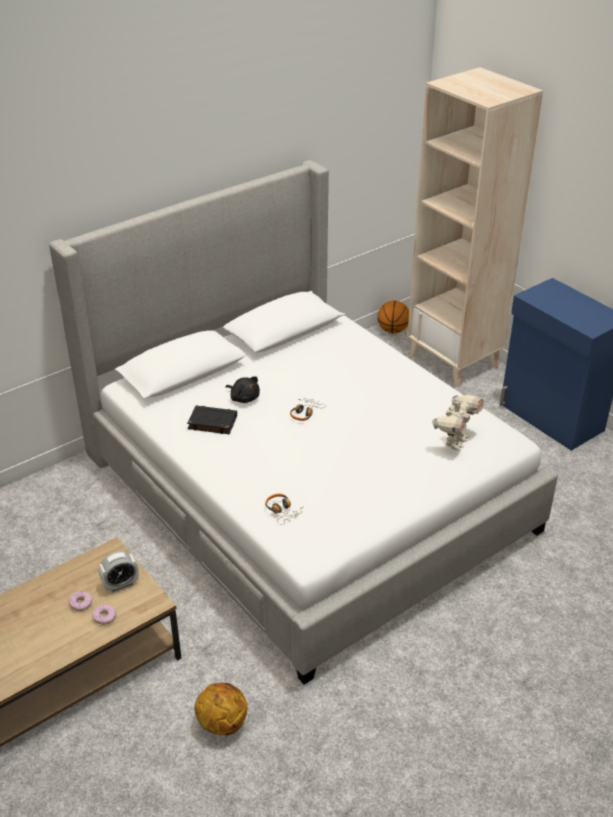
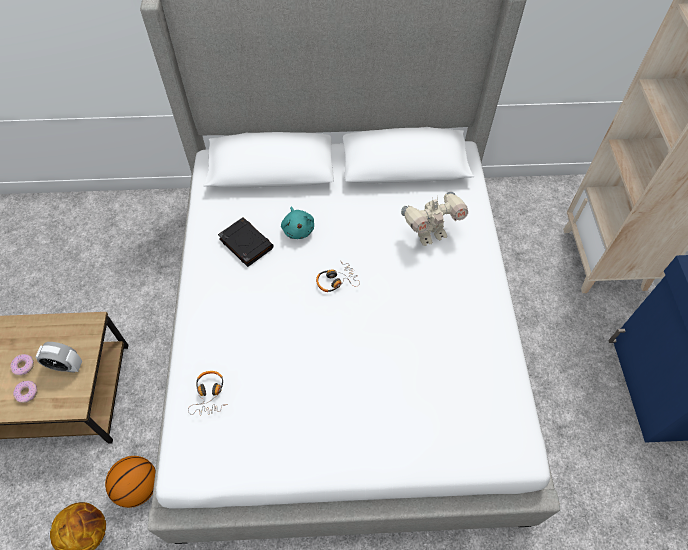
camera: 35 degrees right, 20 degrees up
black plush toy [226,376,260,403] -> turquoise plush toy [281,206,314,239]
basketball [377,301,409,333] -> basketball moved to [105,456,156,508]
toy robot [432,395,484,451] -> toy robot moved to [401,191,468,246]

